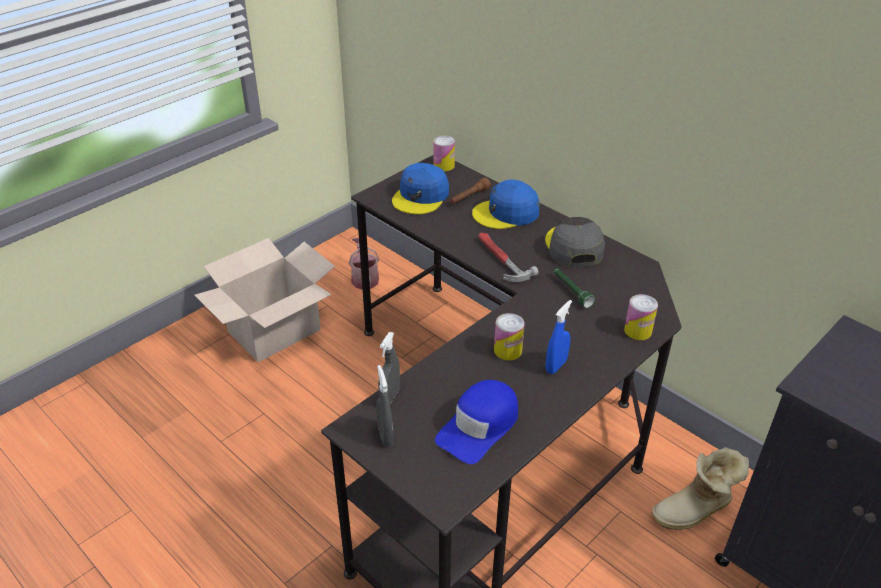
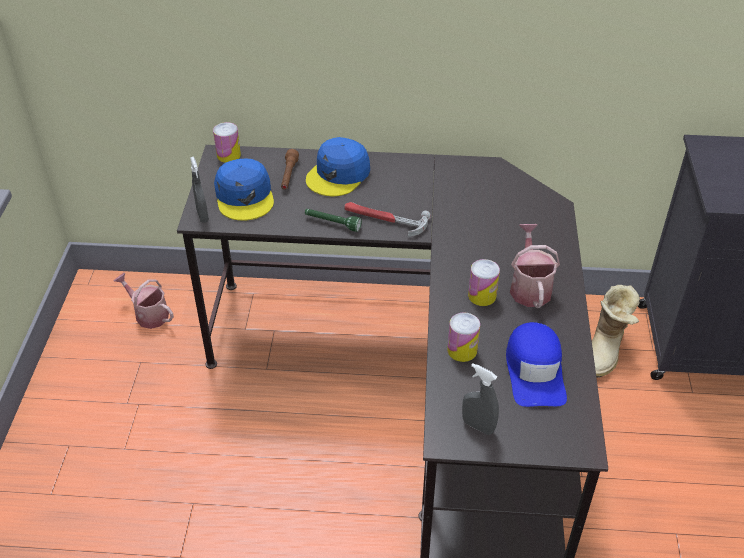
camera: 40 degrees left, 5 degrees up
cardboard box [194,238,335,362] -> none
grey spray bottle [378,332,400,404] -> grey spray bottle moved to [190,157,209,223]
grey cap [545,217,605,267] -> none
blue spray bottle [545,300,572,374] -> watering can [510,224,560,308]
green flashlight [554,268,595,308] -> green flashlight moved to [305,209,362,232]
can [624,294,658,340] -> can moved to [447,313,480,362]

